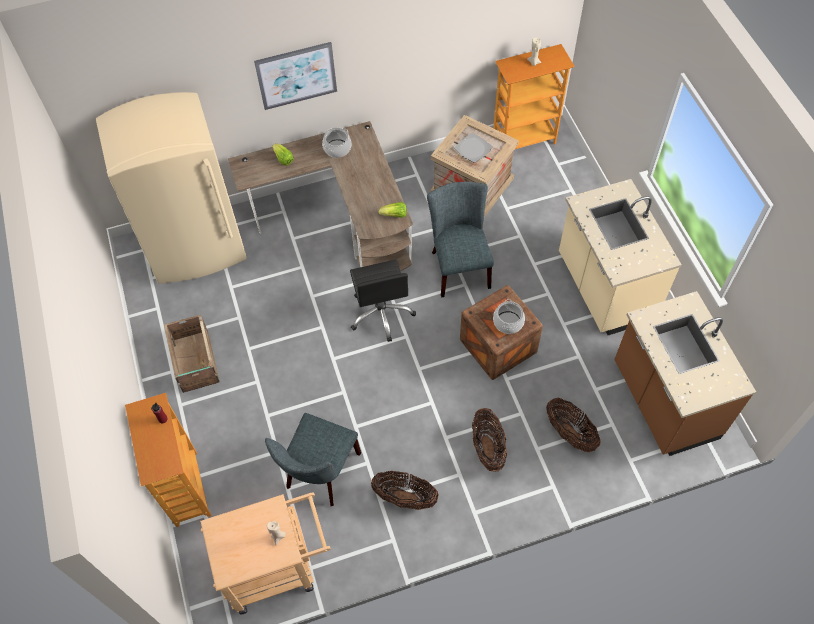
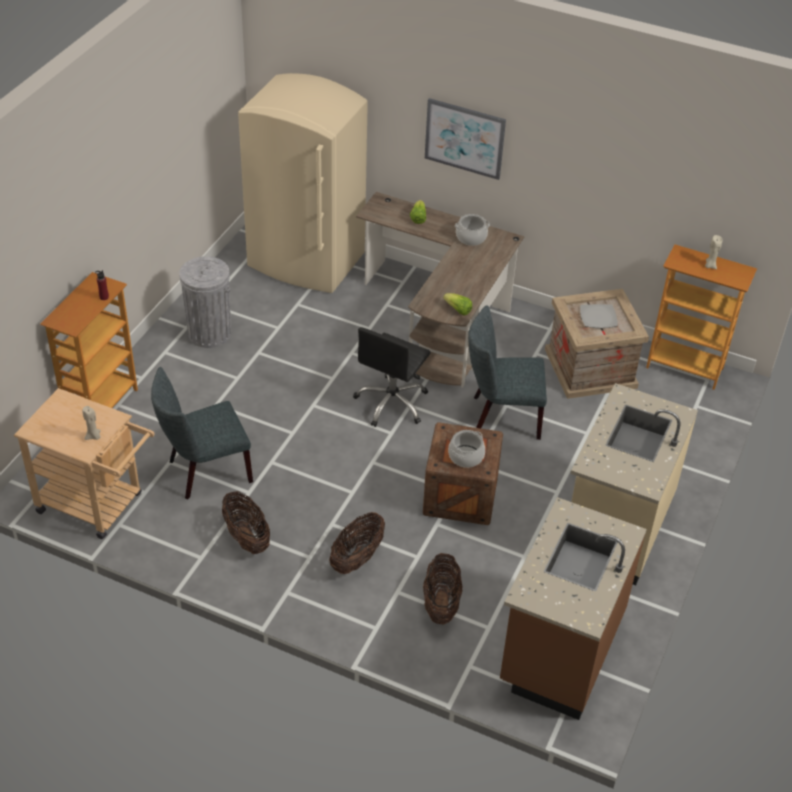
camera: 40 degrees right, 15 degrees down
crate [164,315,220,393] -> grey trash can [179,256,231,348]
grey chair [427,182,494,298] -> grey chair turned 120 degrees counterclockwise [468,305,547,440]

